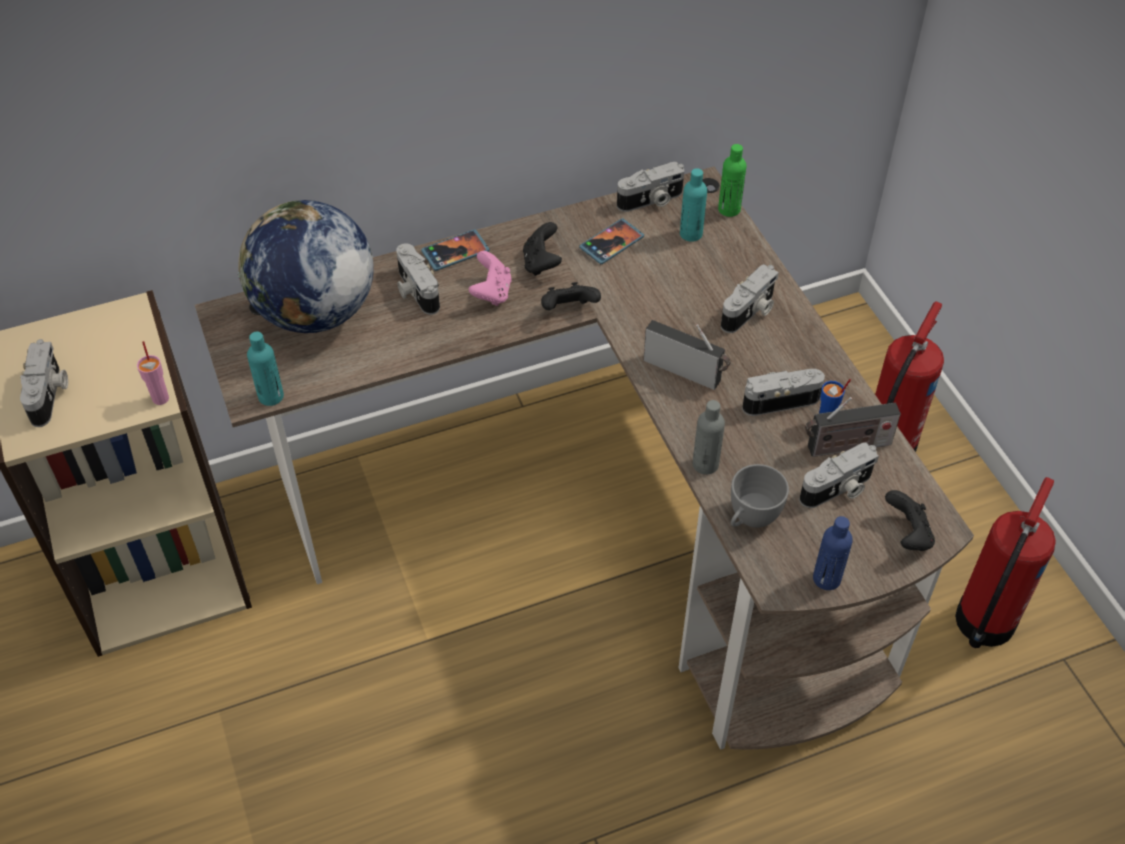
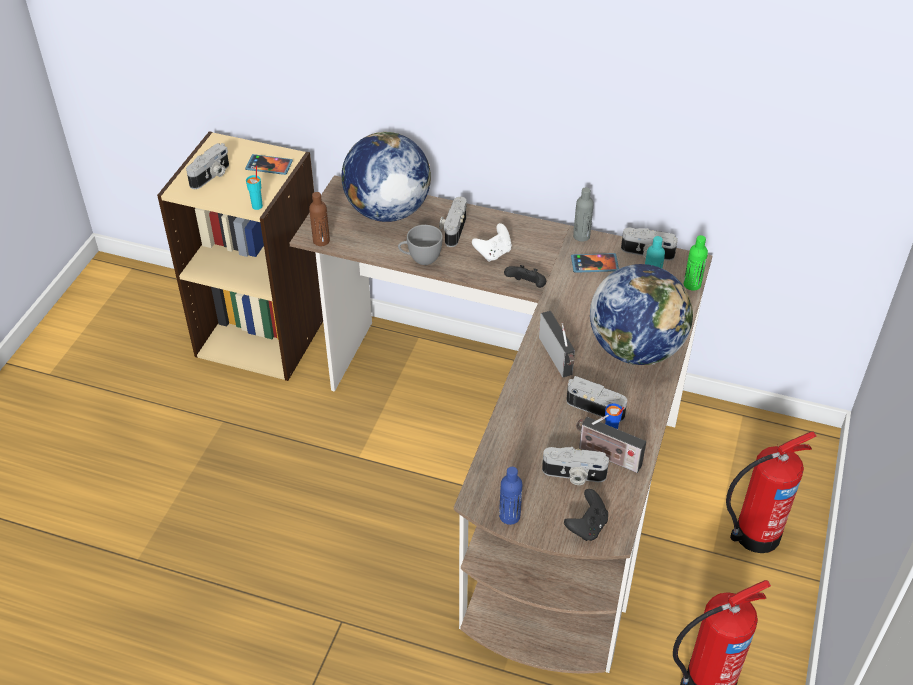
camera: 40 degrees right, 5 degrees down
pink cup [137,341,169,405] -> turquoise cup [246,165,263,210]
turquoise bottle [247,332,284,406] -> brown bottle [309,192,330,246]
phone [421,229,490,271] -> phone moved to [245,154,293,175]
pink game controller [469,251,512,306] -> white game controller [472,223,512,262]
black game controller [523,222,562,276] -> none
grey bottle [693,400,725,475] -> grey bottle moved to [573,187,594,242]
camera [721,264,779,333] -> globe [590,264,693,365]
grey cup [731,464,789,528] -> grey cup moved to [398,225,443,265]

